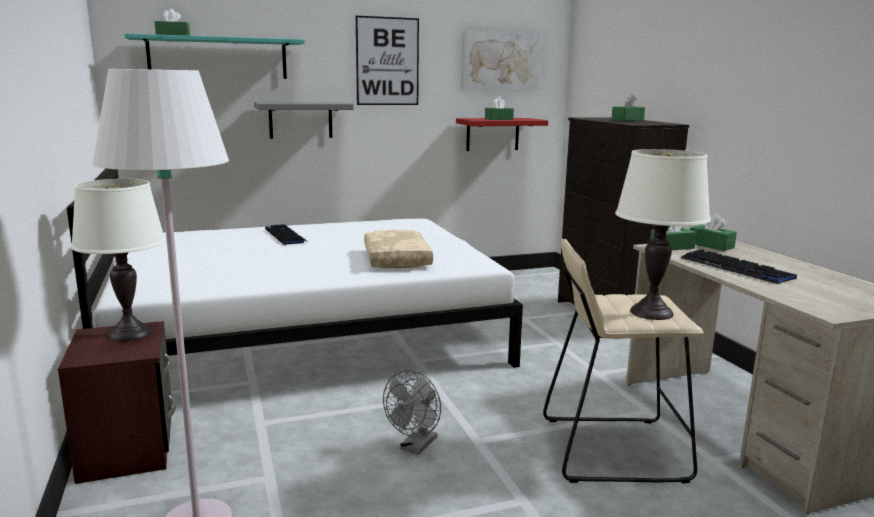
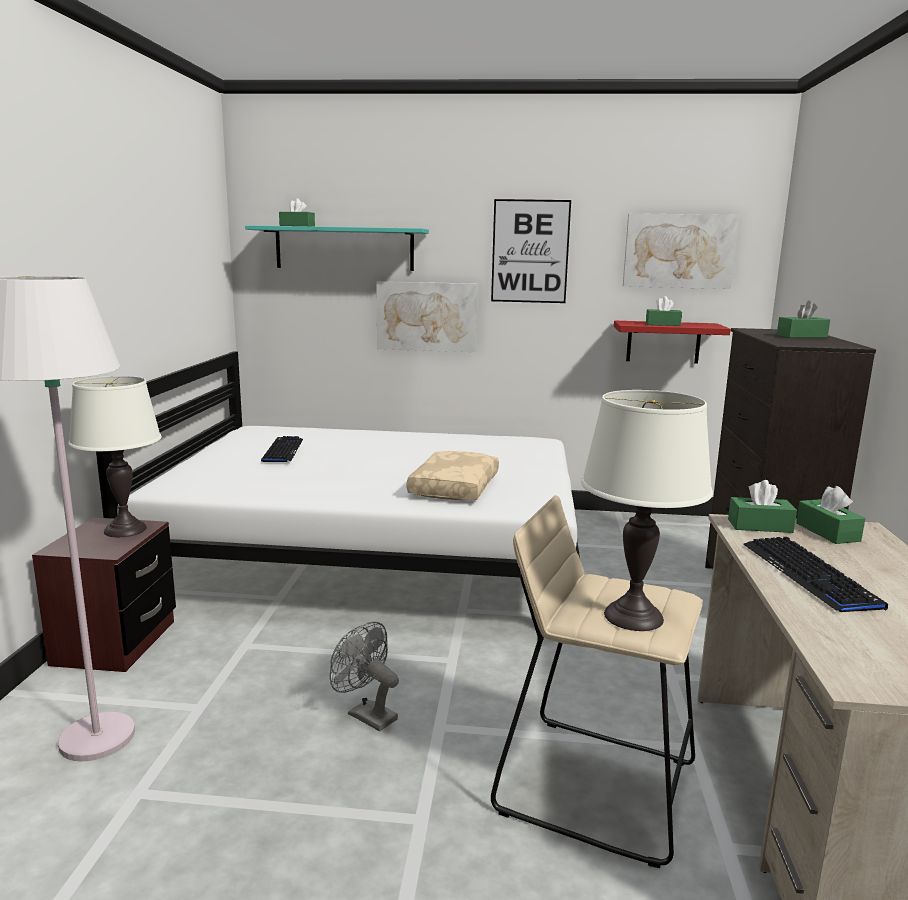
camera: 25 degrees right, 0 degrees up
grey shelf [254,102,354,139] -> picture [376,281,478,352]
keyboard [265,224,307,245] -> keyboard moved to [261,436,303,462]
grey fan [383,370,441,455] -> grey fan turned 75 degrees clockwise [330,622,399,732]

